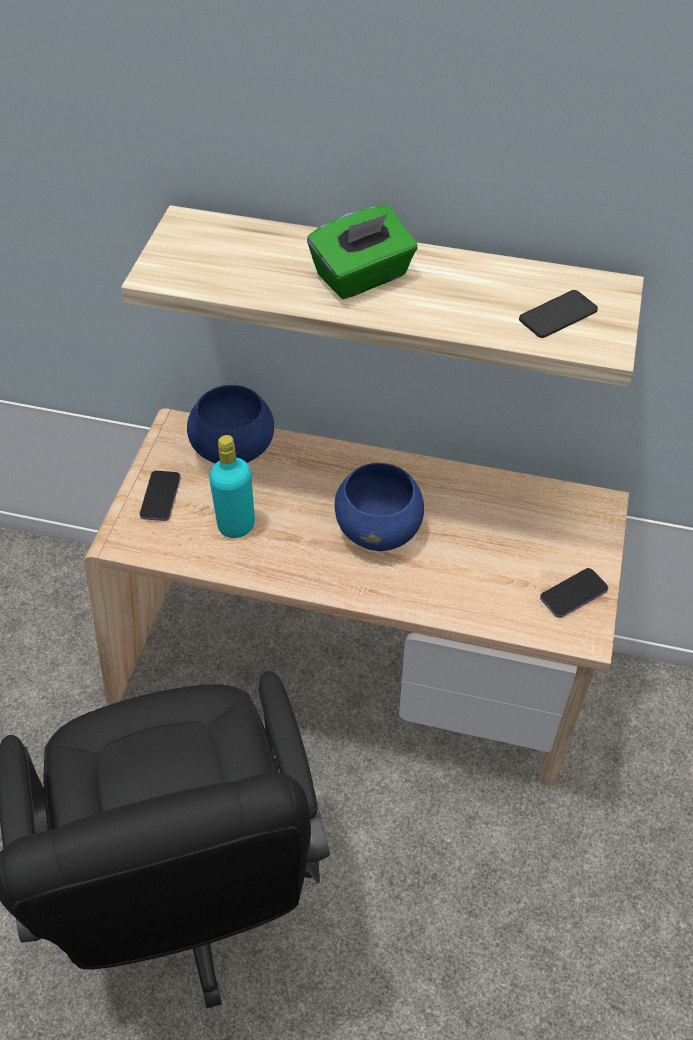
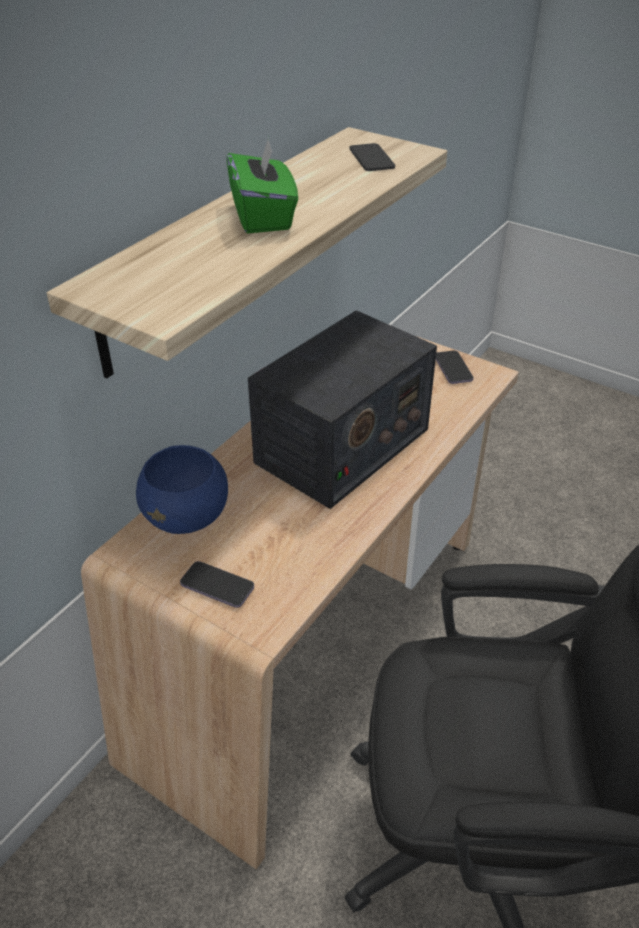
camera: 70 degrees left, 10 degrees down
turquoise bottle [209,435,255,538] -> none
blue bowl [335,463,424,551] -> radio [248,310,437,509]

